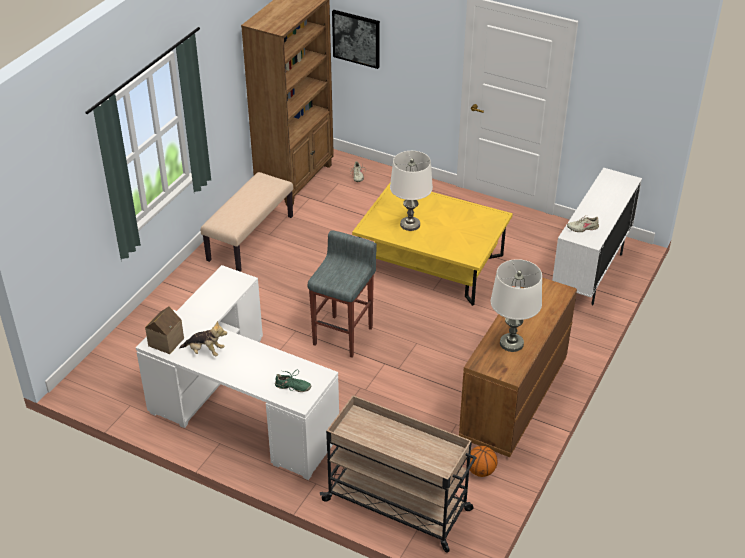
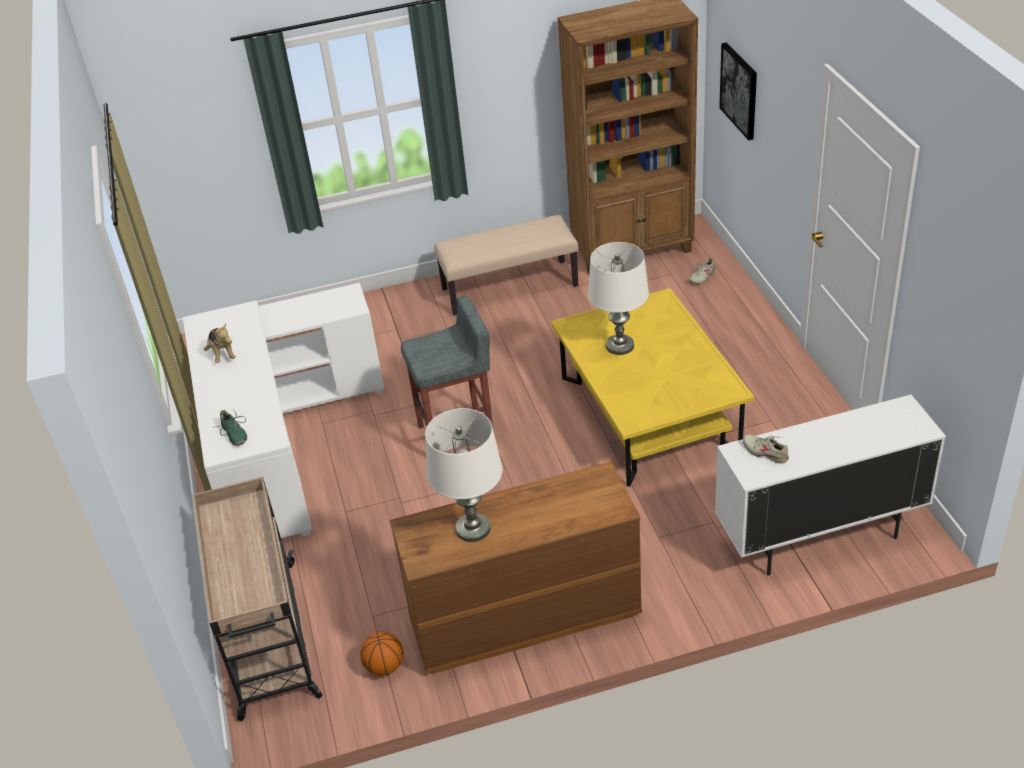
camera: 50 degrees right, 0 degrees up
toy house [145,307,184,354] -> none

